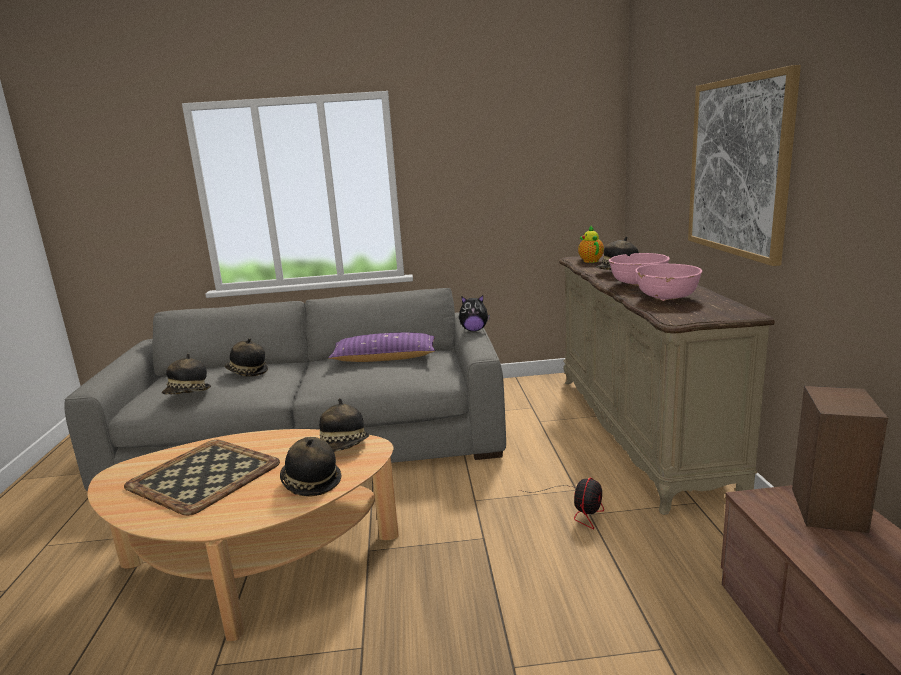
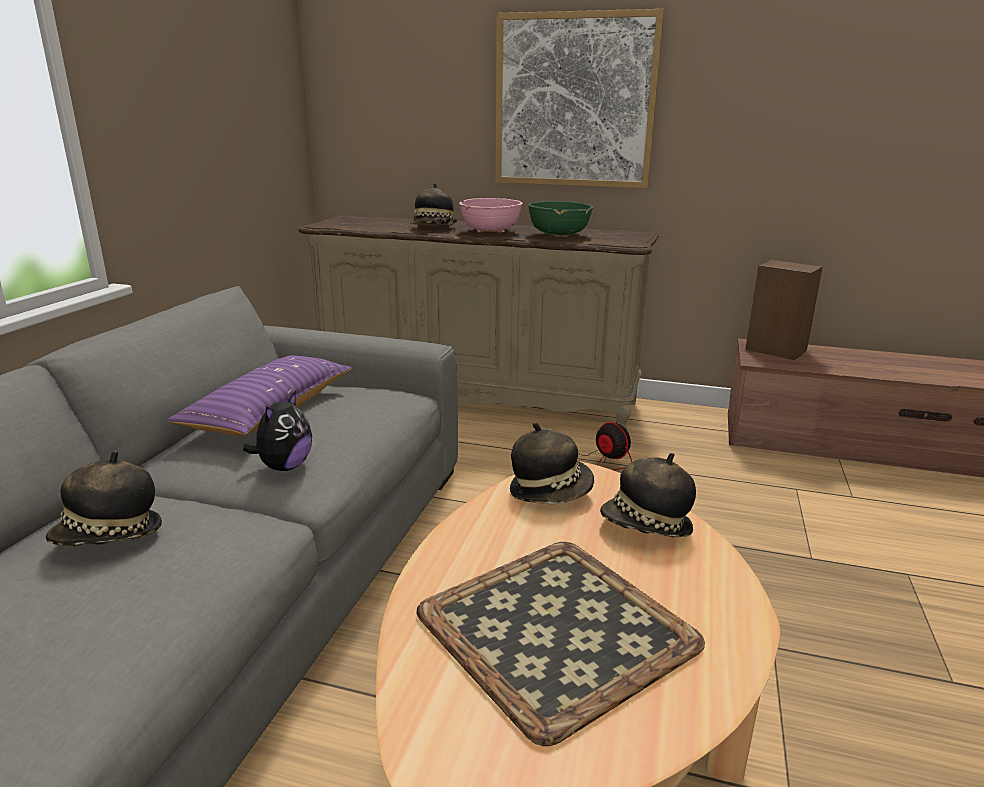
camera: 70 degrees left, 5 degrees up
hat [162,353,211,394] -> none
plush toy [459,295,490,331] -> plush toy moved to [243,391,312,471]
teapot [578,226,604,263] -> none
pink bowl [635,264,702,301] -> green bowl [528,201,593,237]

